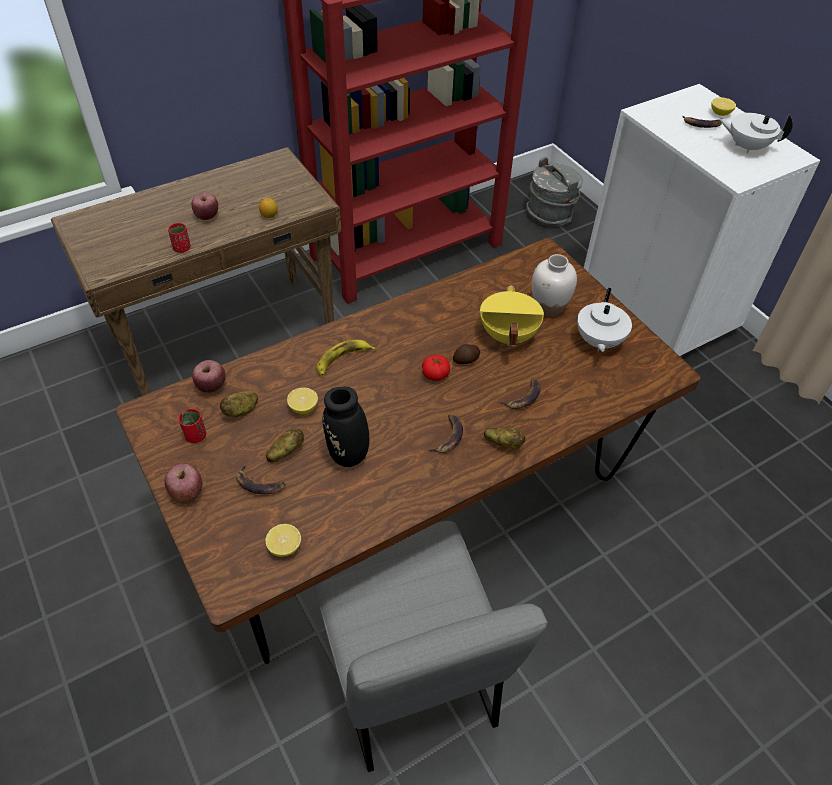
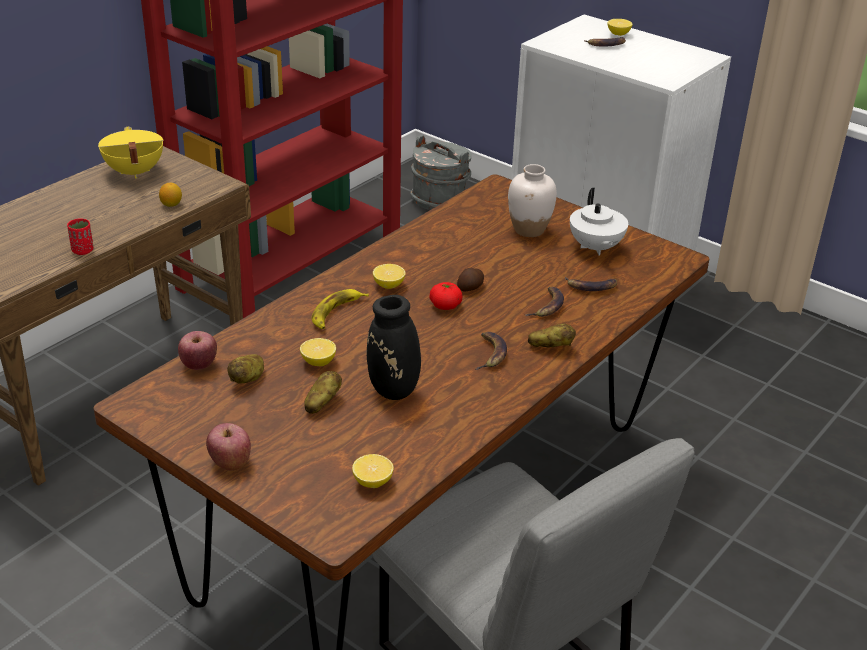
camera: 20 degrees left, 15 degrees down
red cup [179,409,206,443] -> none
apple [191,193,218,220] -> none
banana [236,464,285,494] -> banana moved to [565,277,617,291]
yellow cooking pot [480,286,544,346] -> yellow cooking pot moved to [98,127,163,179]
white teapot [718,113,793,153] -> none
none -> lemon [373,264,406,289]

